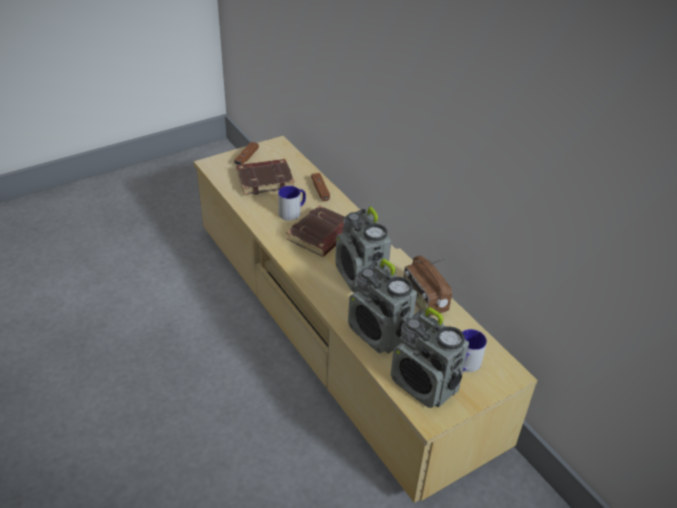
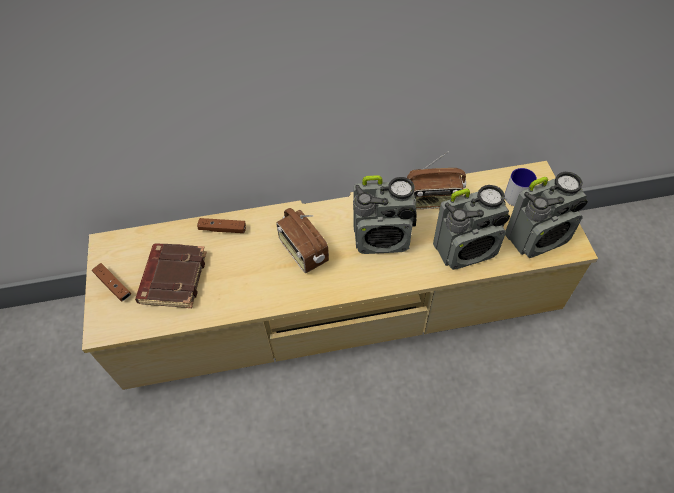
camera: 65 degrees left, 15 degrees up
mug [278,186,306,221] -> none
brown book [286,205,345,257] -> radio [276,208,329,273]

